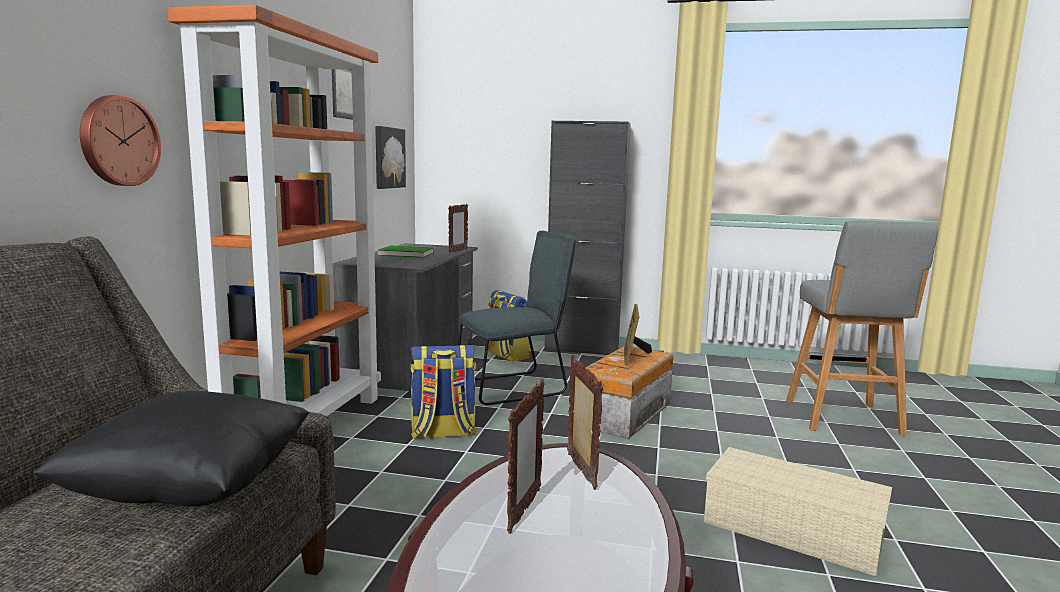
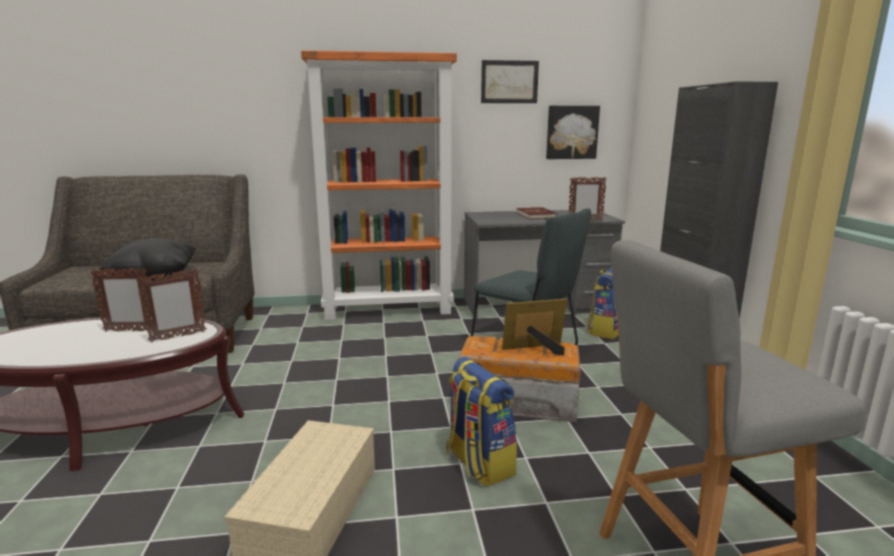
camera: 70 degrees right, 5 degrees up
wall clock [80,95,161,186] -> none
green book [378,246,433,258] -> red book [516,207,557,220]
backpack [410,345,477,438] -> backpack moved to [446,357,517,487]

